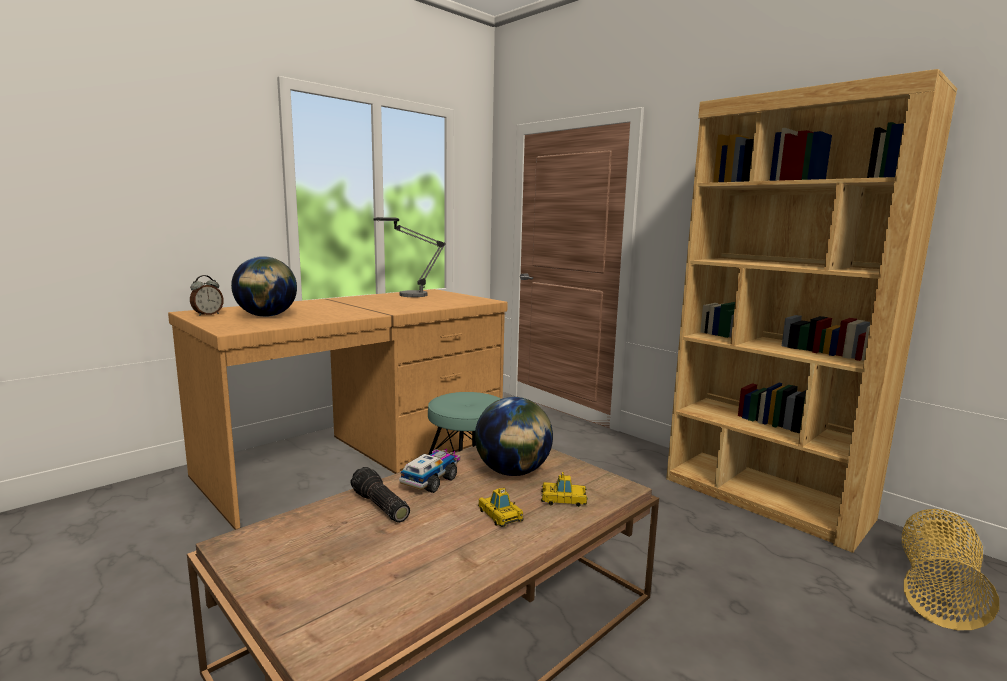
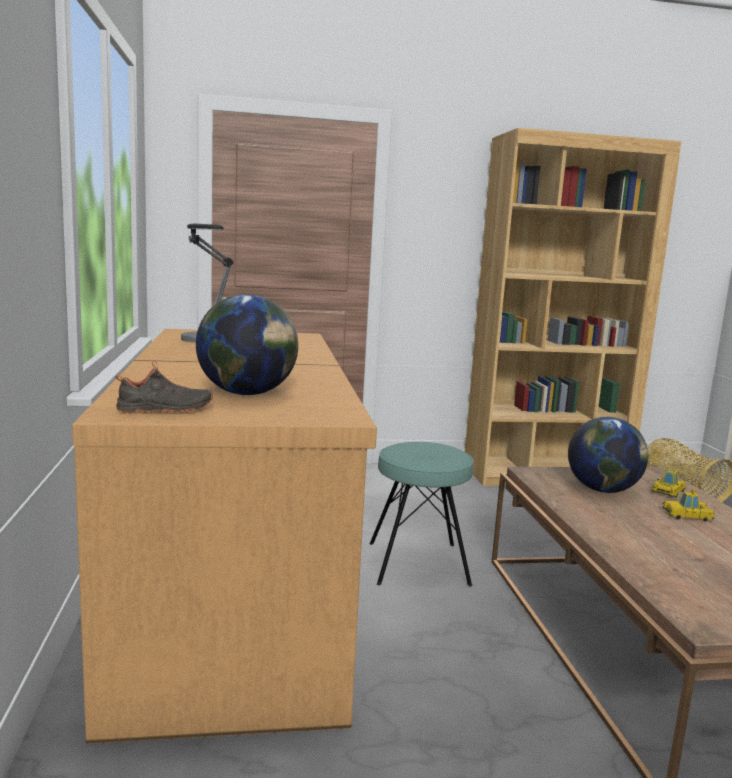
camera: 55 degrees left, 0 degrees up
alarm clock [190,275,224,316] -> black shoe [115,360,213,414]
flashlight [351,467,410,523] -> none
toy truck [399,449,460,493] -> none

